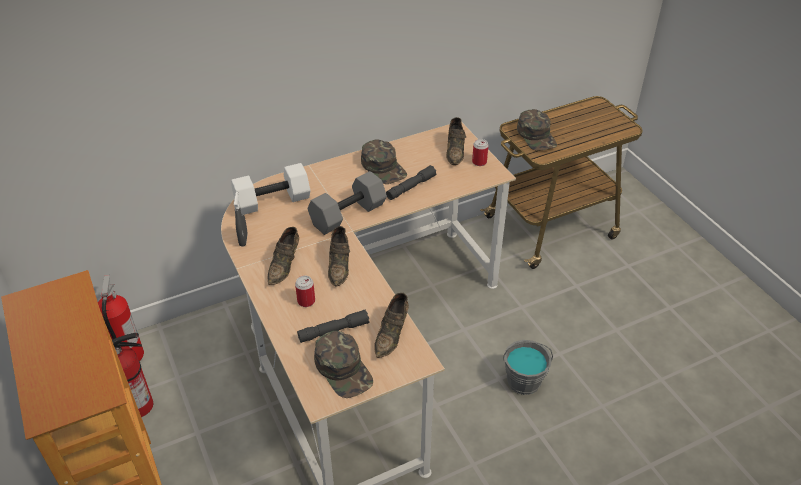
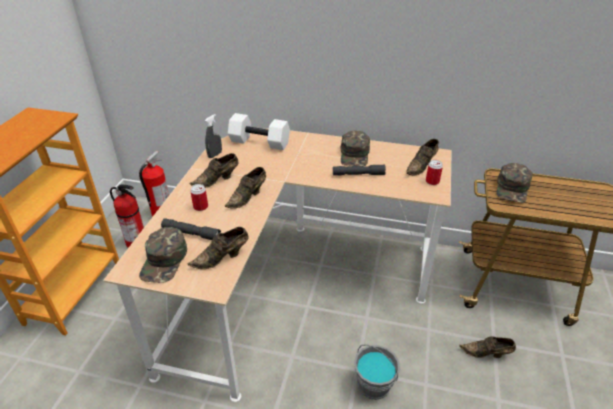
camera: 40 degrees right, 5 degrees down
grey dumbbell [307,171,387,235] -> none
none -> brown shoe [459,336,516,358]

